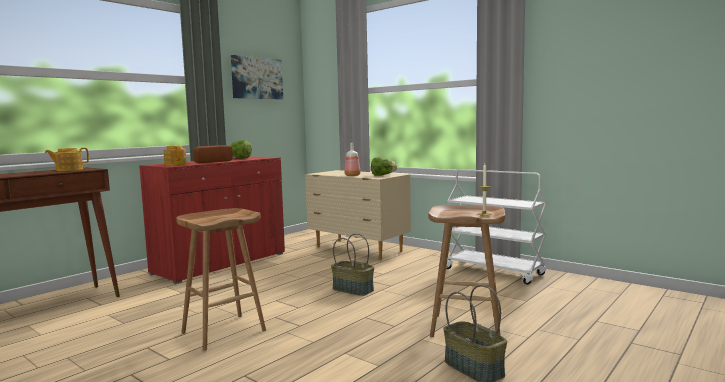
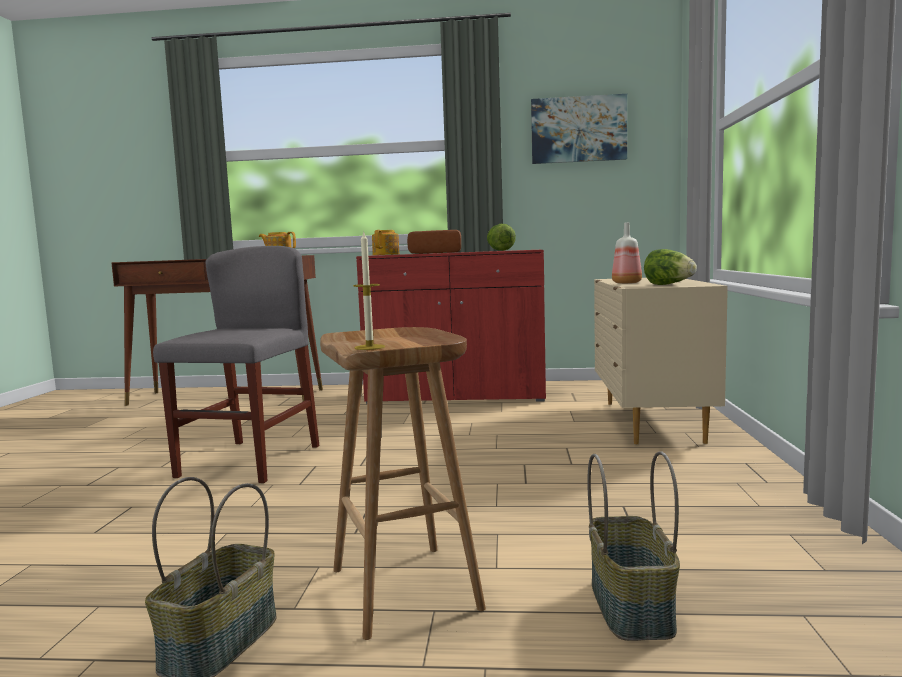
camera: 55 degrees right, 0 degrees up
brown stool [176,208,266,351] -> grey chair [153,246,320,483]
basket [331,233,374,296] -> basket moved to [587,451,680,641]
white cart [446,169,547,285] -> none

